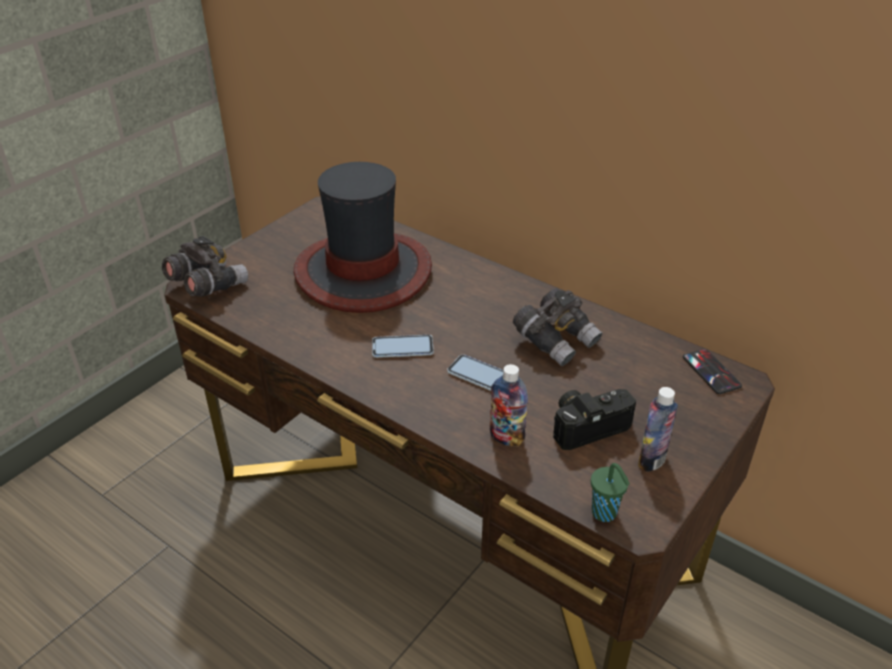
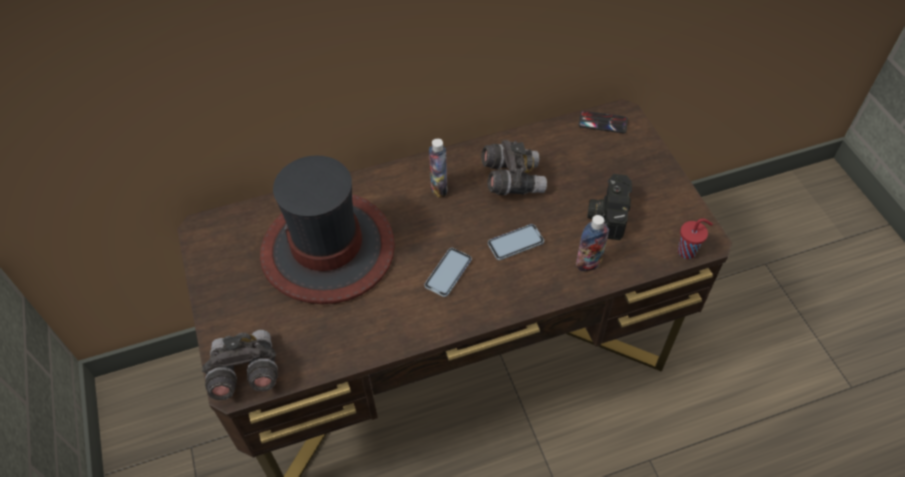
camera: 55 degrees left, 15 degrees up
green cup [591,463,630,522] -> red cup [678,219,713,259]
bottle [638,387,678,472] -> bottle moved to [429,139,447,198]

